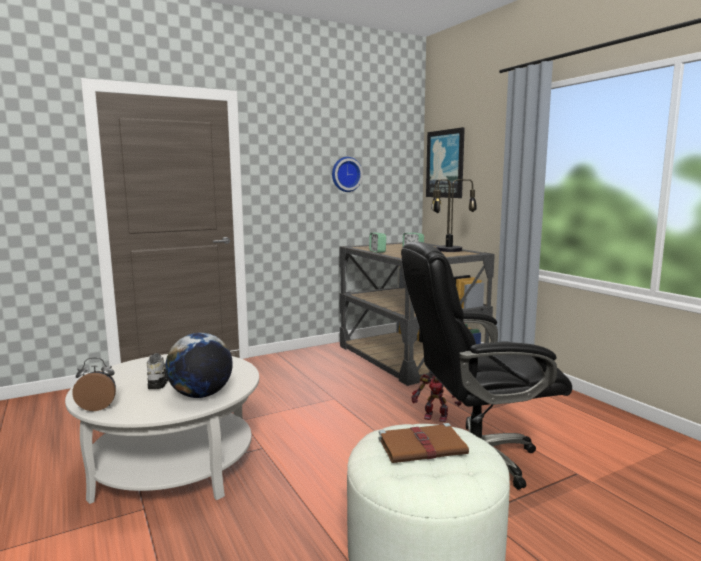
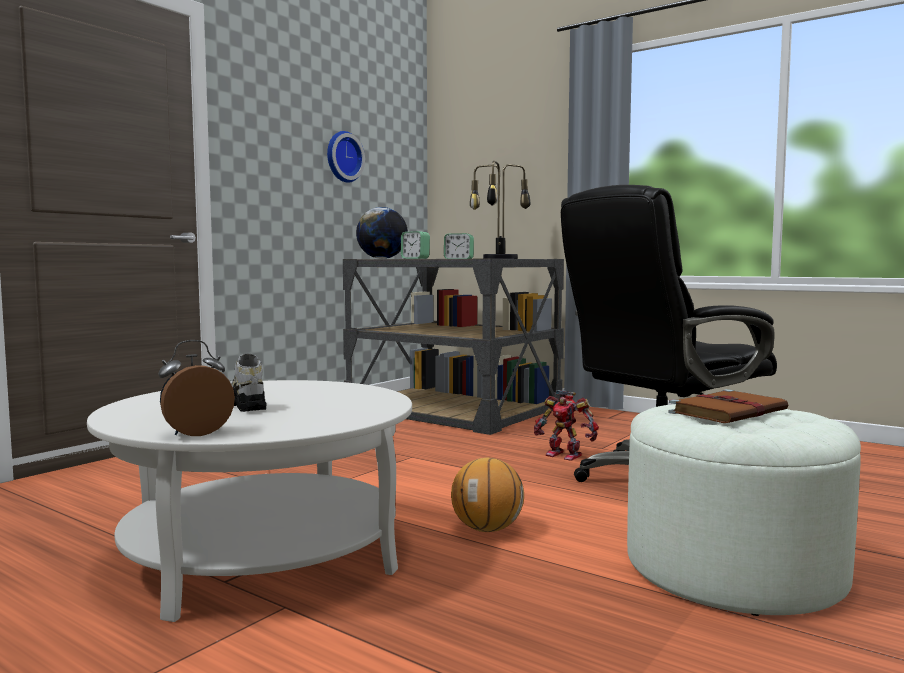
camera: 25 degrees left, 5 degrees down
globe [165,333,233,398] -> globe moved to [356,207,408,259]
toy robot [412,371,461,422] -> toy robot turned 45 degrees clockwise [534,390,599,461]
picture [426,127,465,198] -> none
none -> basketball [451,457,524,532]

